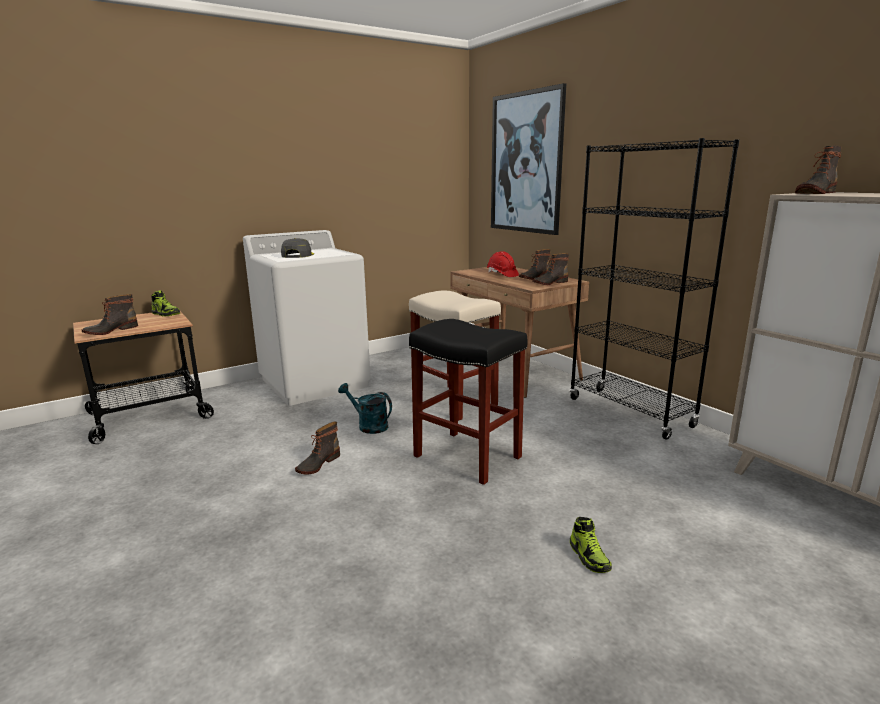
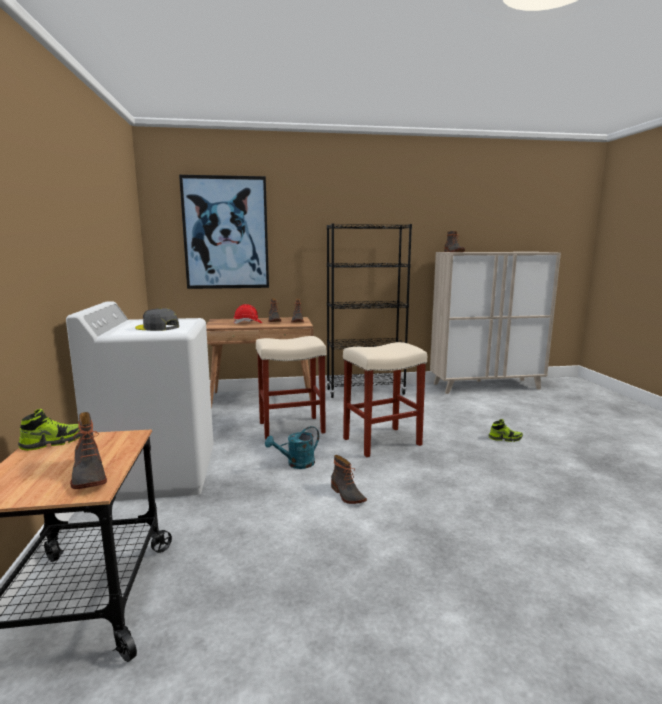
camera: 65 degrees left, 5 degrees down
black stool [409,319,527,485] -> beige stool [343,342,427,457]

